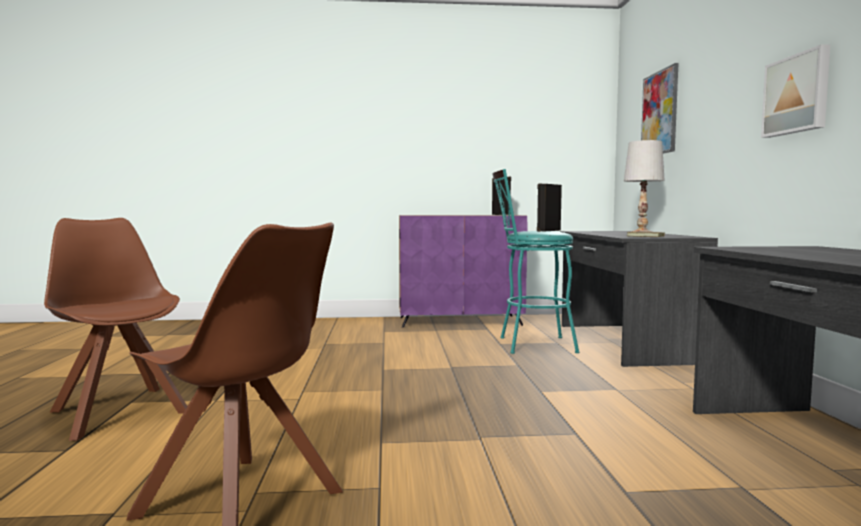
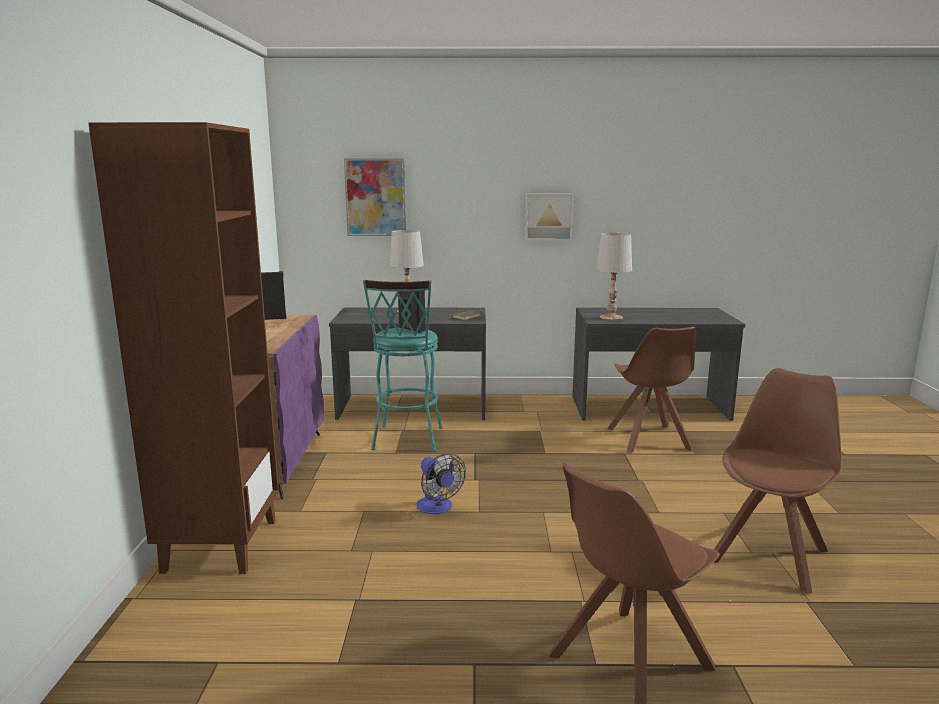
camera: 85 degrees left, 10 degrees up
none -> brown bookcase [88,122,279,574]
none -> fan [417,453,466,514]
none -> white table lamp [596,233,632,320]
none -> brown chair [607,327,696,454]

